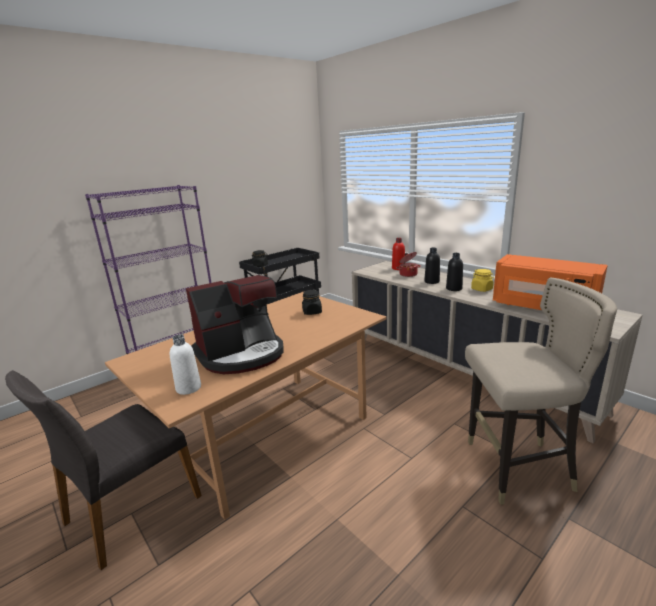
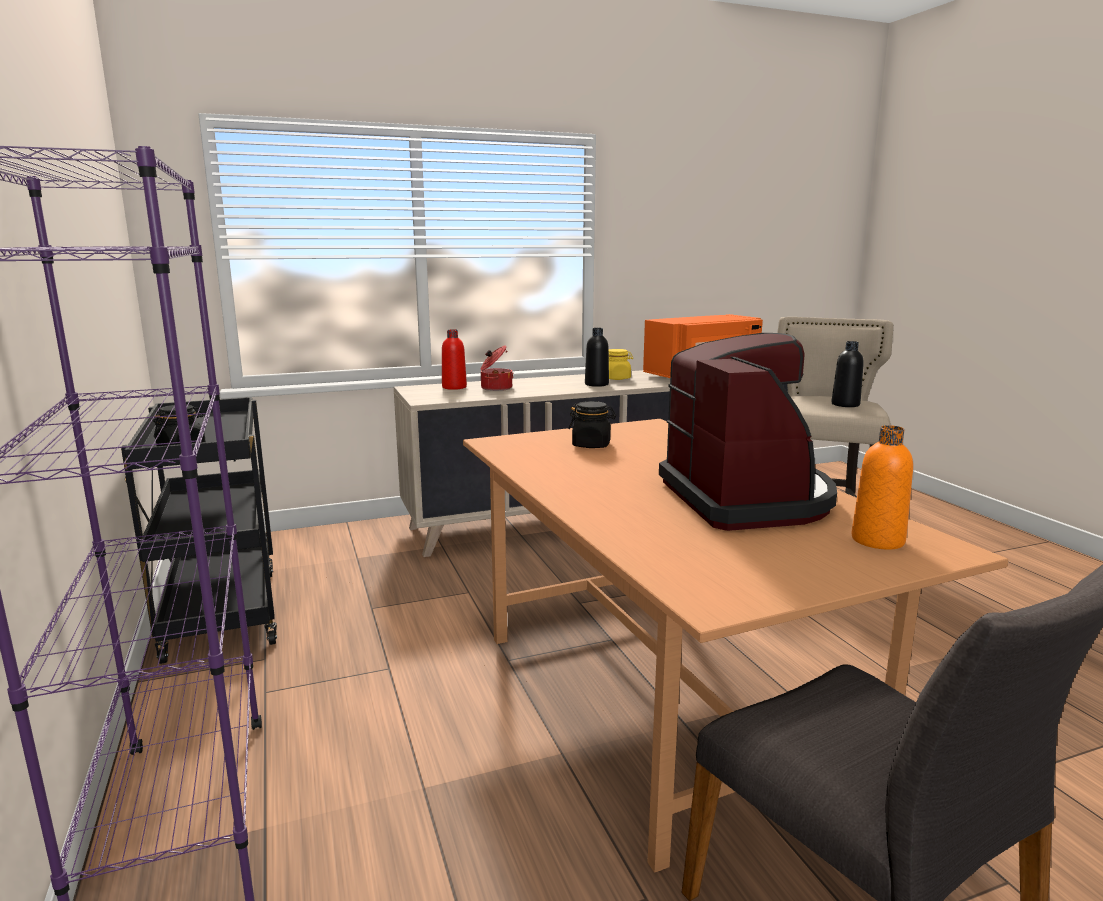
camera: 70 degrees left, 5 degrees down
white bottle [170,334,201,395] -> orange bottle [851,425,913,549]
black bottle [424,248,440,284] -> black bottle moved to [831,341,864,407]

